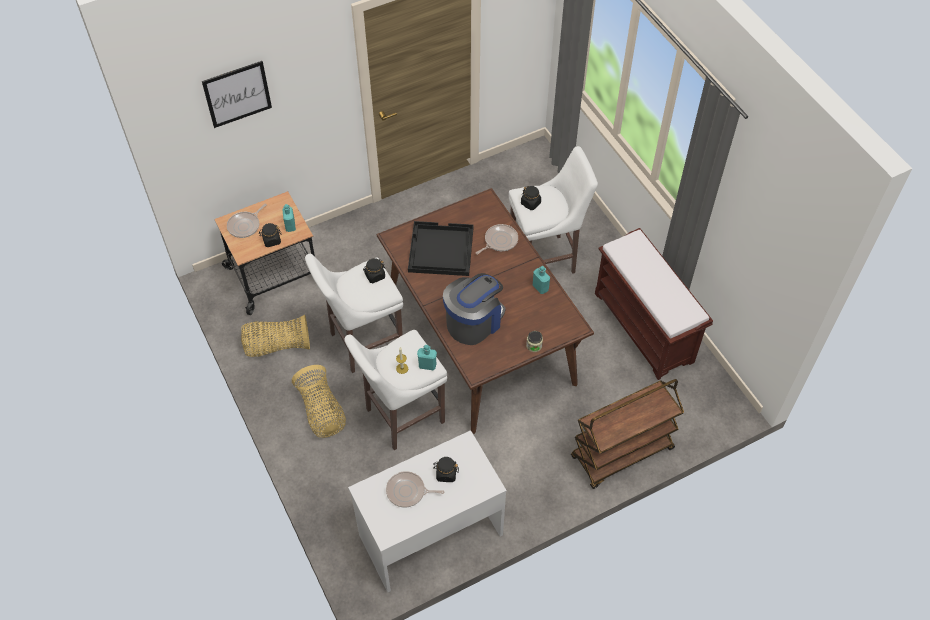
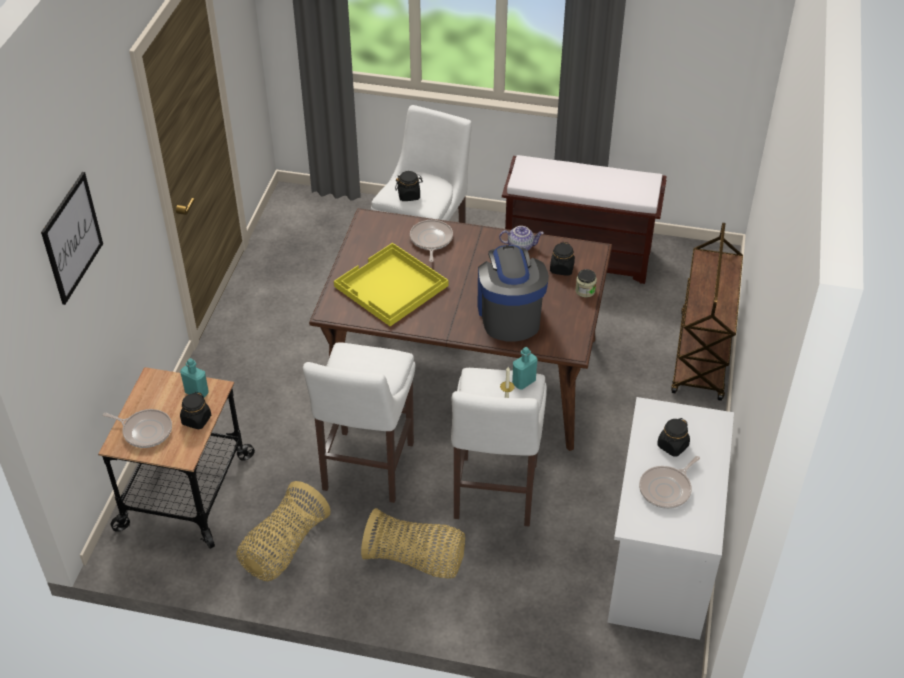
camera: 50 degrees left, 10 degrees down
frying pan [227,203,267,238] -> frying pan turned 60 degrees counterclockwise [103,409,172,448]
black jar [363,258,385,283] -> black jar moved to [550,242,575,276]
black tray [408,221,474,276] -> yellow tray [334,243,449,326]
turquoise bottle [533,266,550,294] -> teapot [499,226,544,250]

